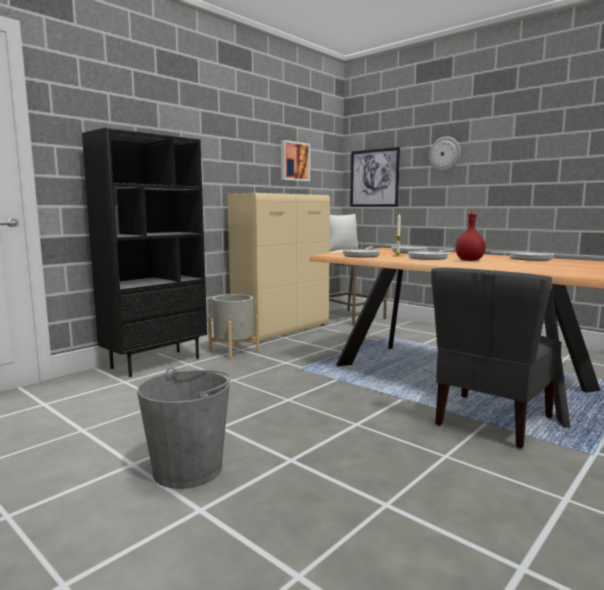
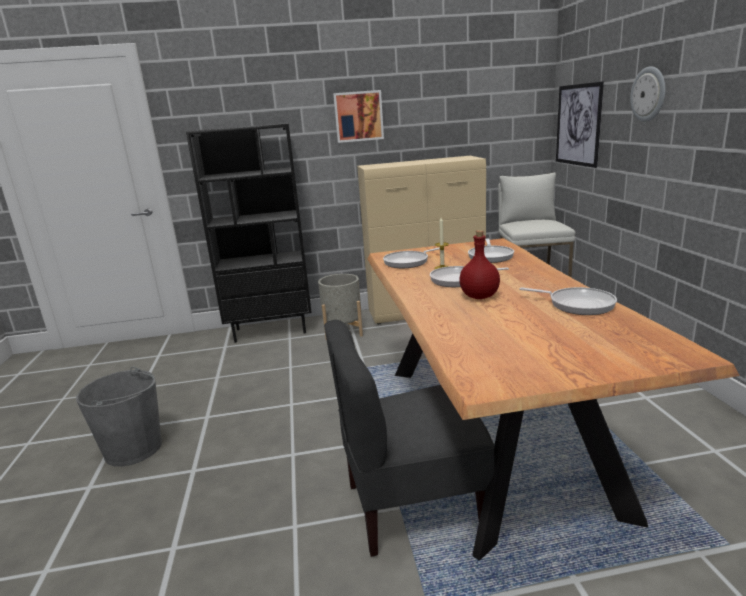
camera: 40 degrees right, 10 degrees up
picture [281,140,310,181] -> picture moved to [333,90,384,143]

